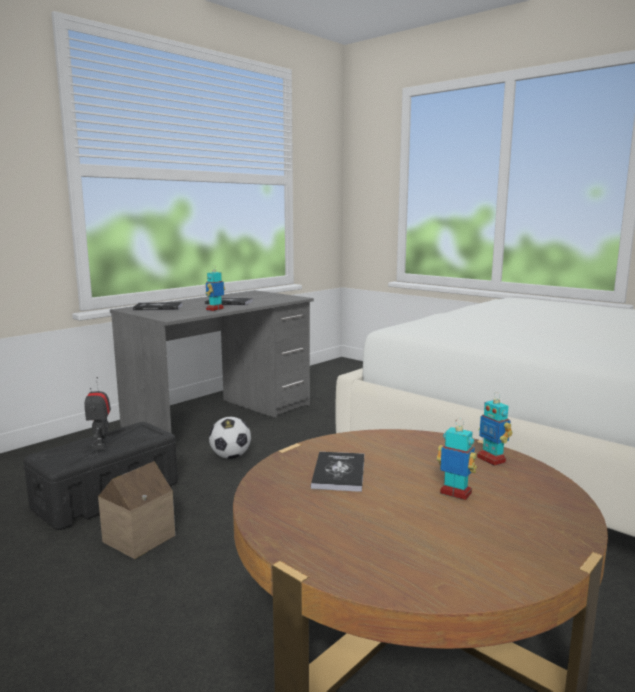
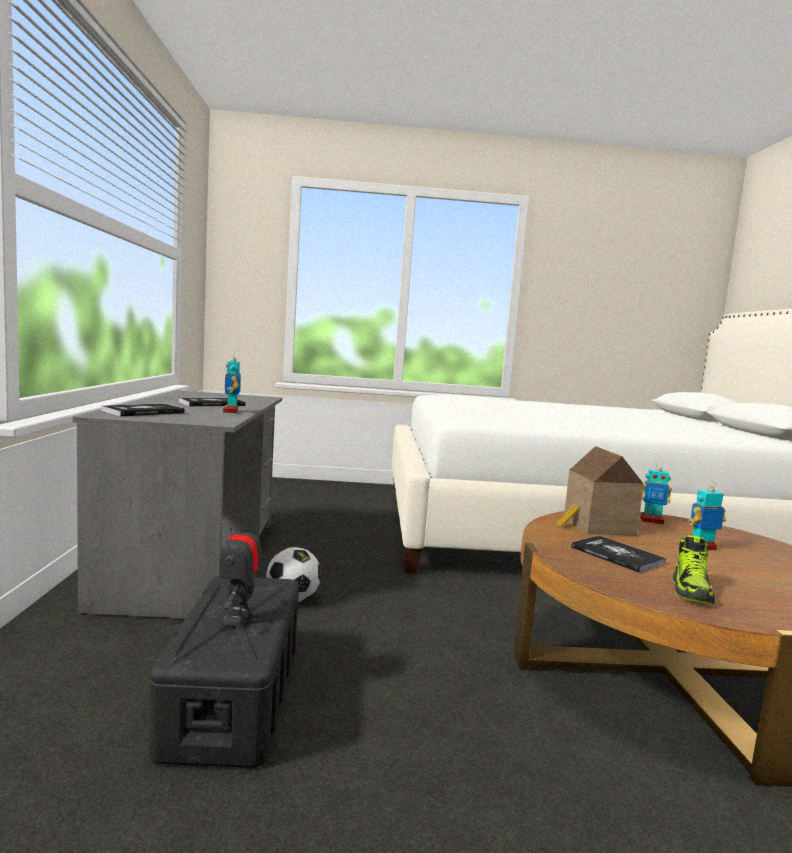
camera: 45 degrees left, 5 degrees down
toy robot [84,377,111,450] -> toy robot turned 60 degrees clockwise [219,511,262,627]
toy house [98,461,175,559] -> toy house moved to [556,446,644,535]
none -> shoe [673,535,715,605]

